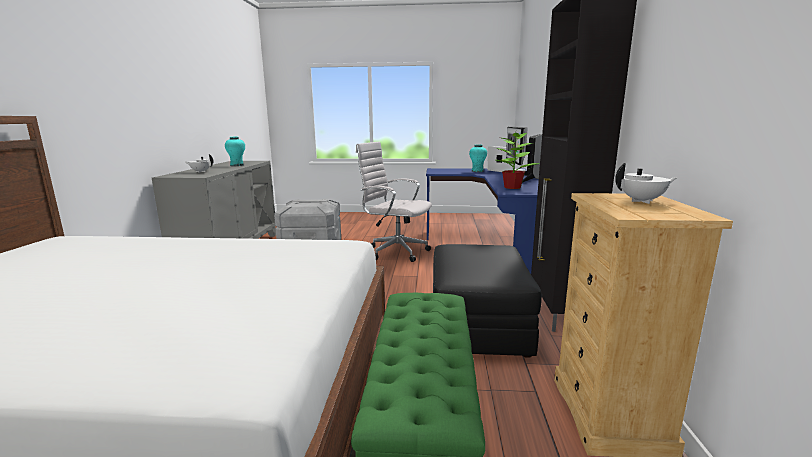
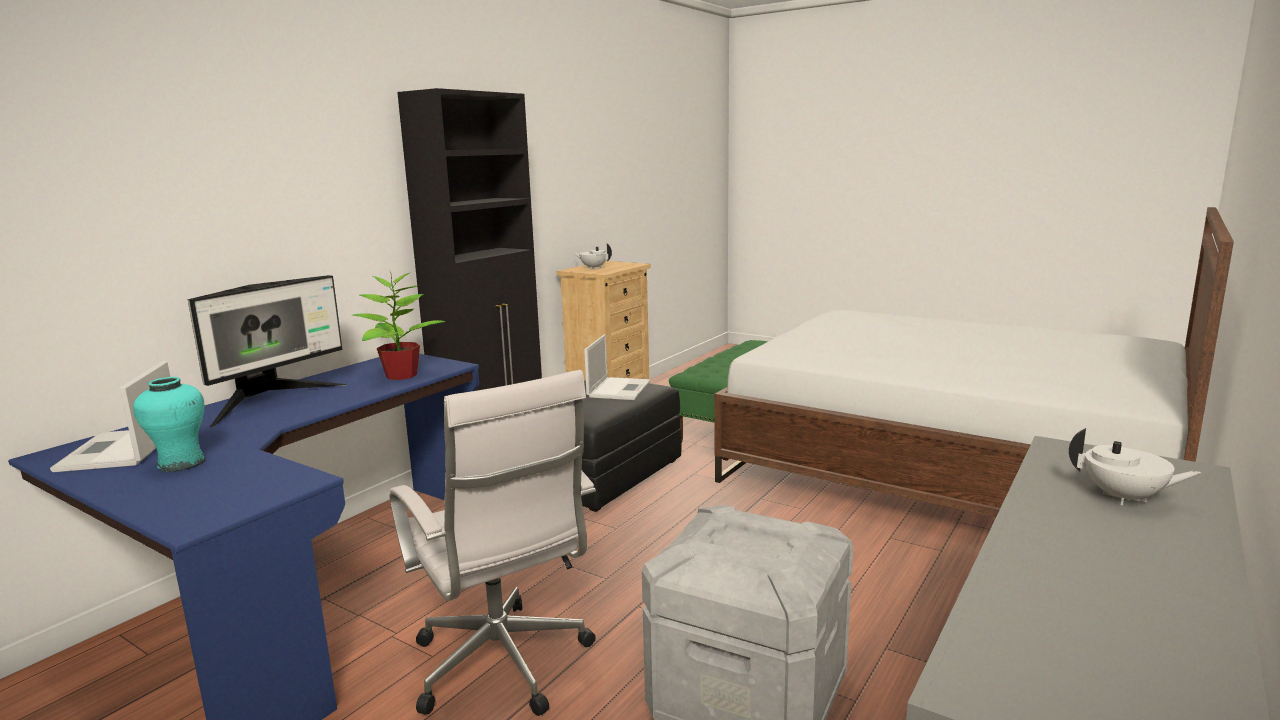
camera: 150 degrees left, 0 degrees up
turquoise vase [225,137,245,166] -> none
none -> laptop [584,334,650,400]

